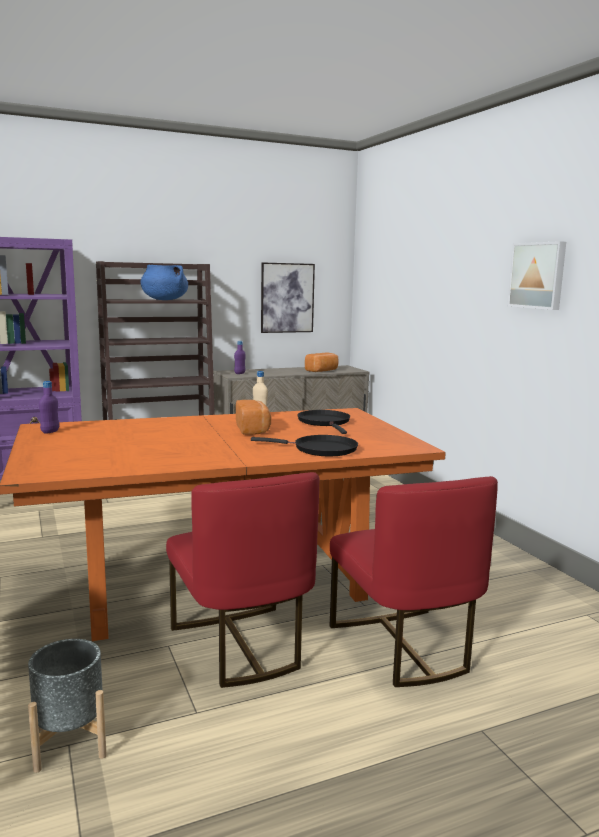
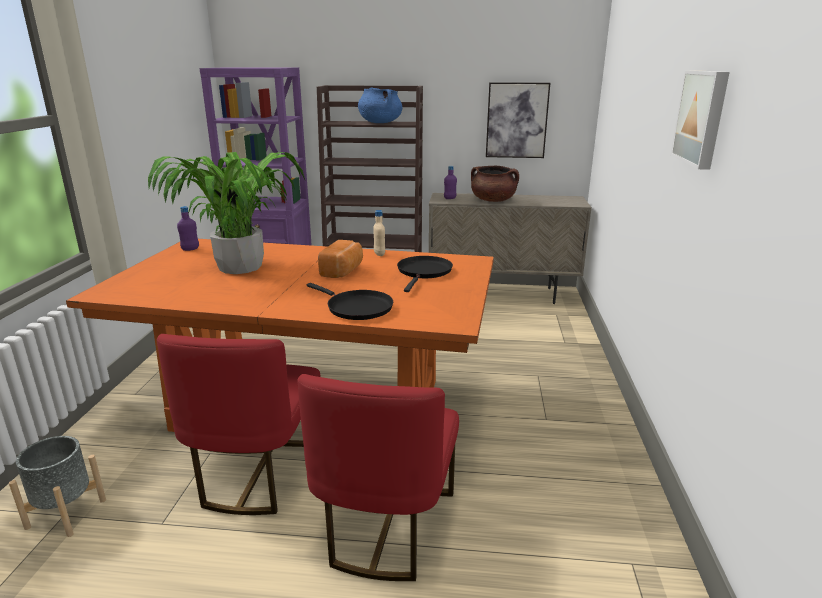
camera: 30 degrees right, 10 degrees up
bread [305,353,338,372] -> none
none -> potted plant [148,152,305,274]
none -> brown cooking pot [471,166,519,202]

